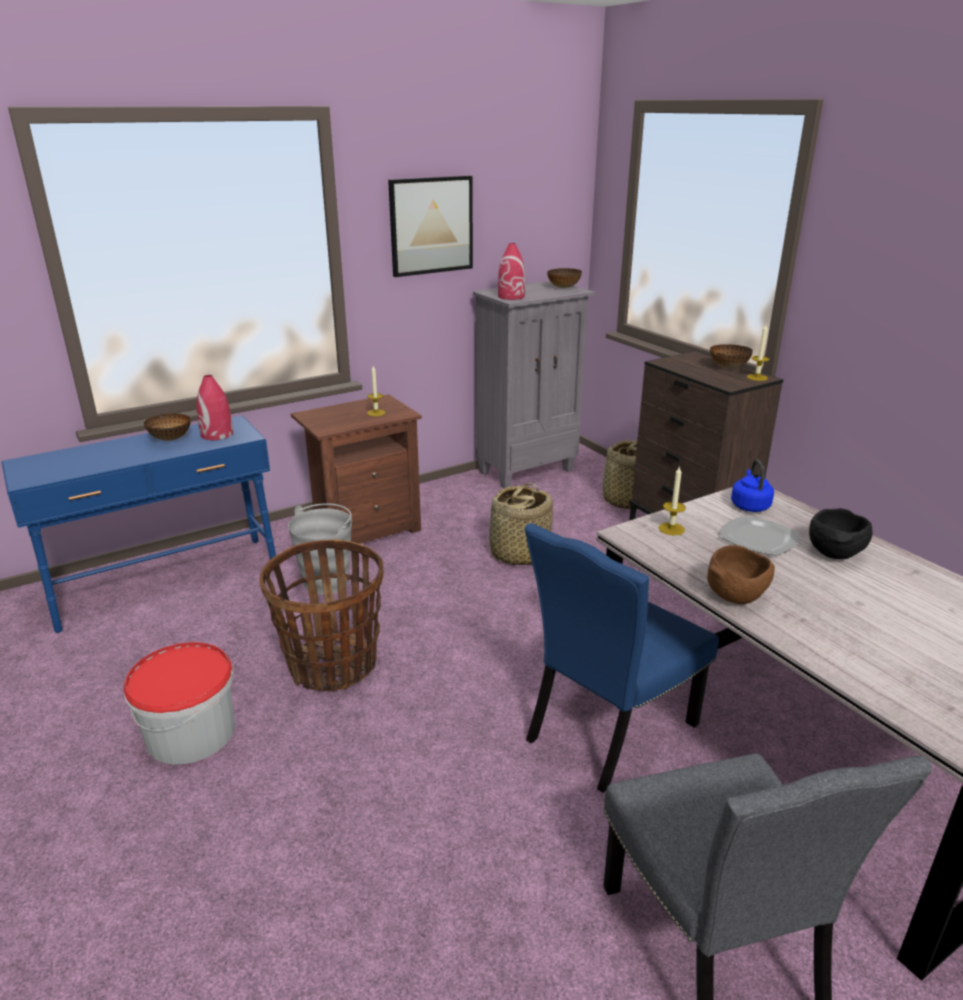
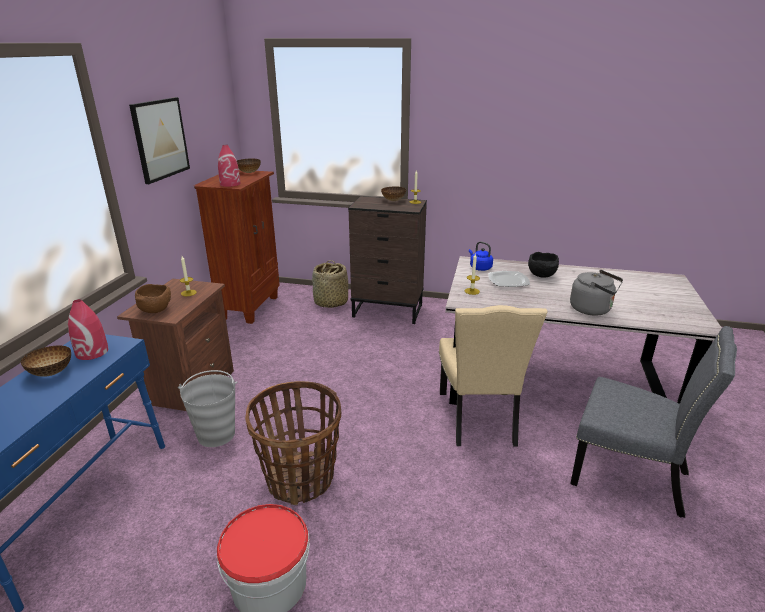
camera: 45 degrees left, 0 degrees up
grey cabinet [473,281,595,488] -> brown cabinet [193,170,280,324]
basket [485,483,553,565] -> none
blue chair [525,523,719,793] -> beige chair [439,305,547,446]
brown bowl [707,545,775,604] -> brown bowl moved to [135,284,171,313]
none -> grey kettle [570,270,623,316]

